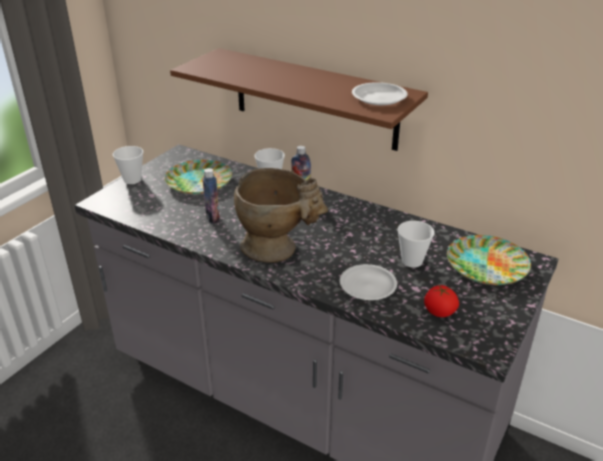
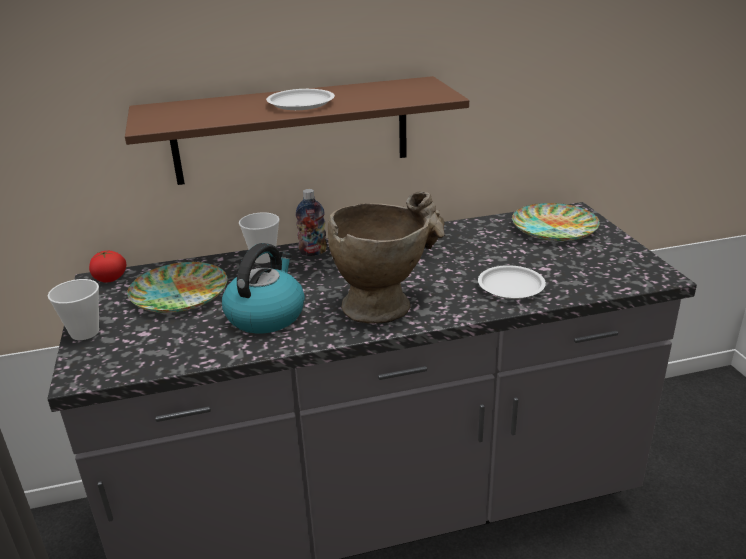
camera: 45 degrees left, 5 degrees down
bottle [202,168,220,224] -> kettle [222,243,305,333]
white plate [352,82,408,105] -> white plate moved to [266,89,335,110]
cup [397,221,435,268] -> none
tomato [424,284,459,317] -> tomato moved to [89,250,126,283]

